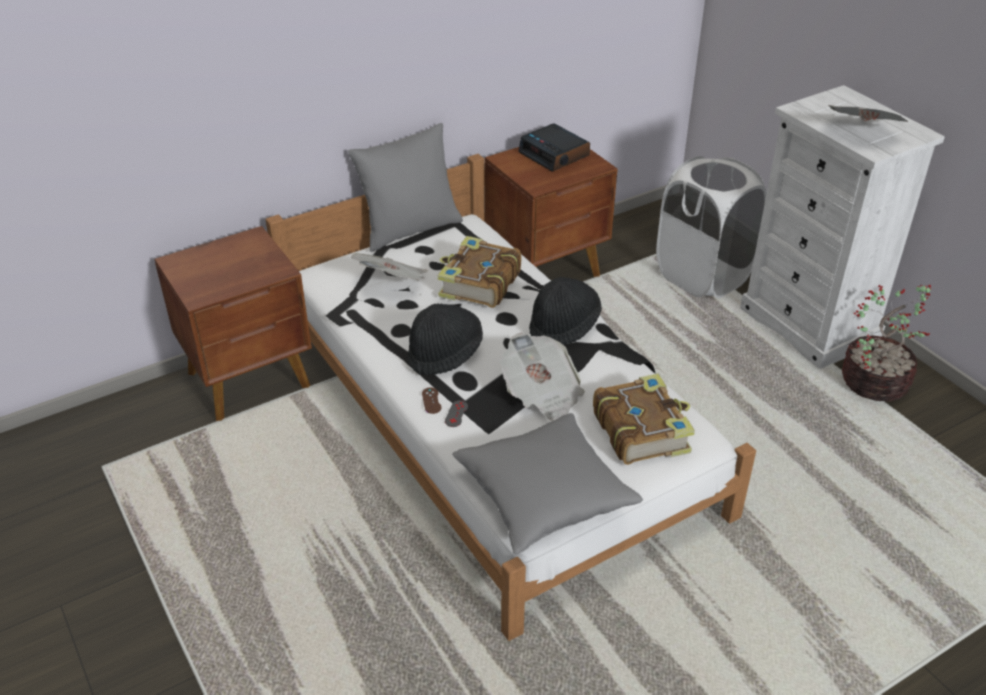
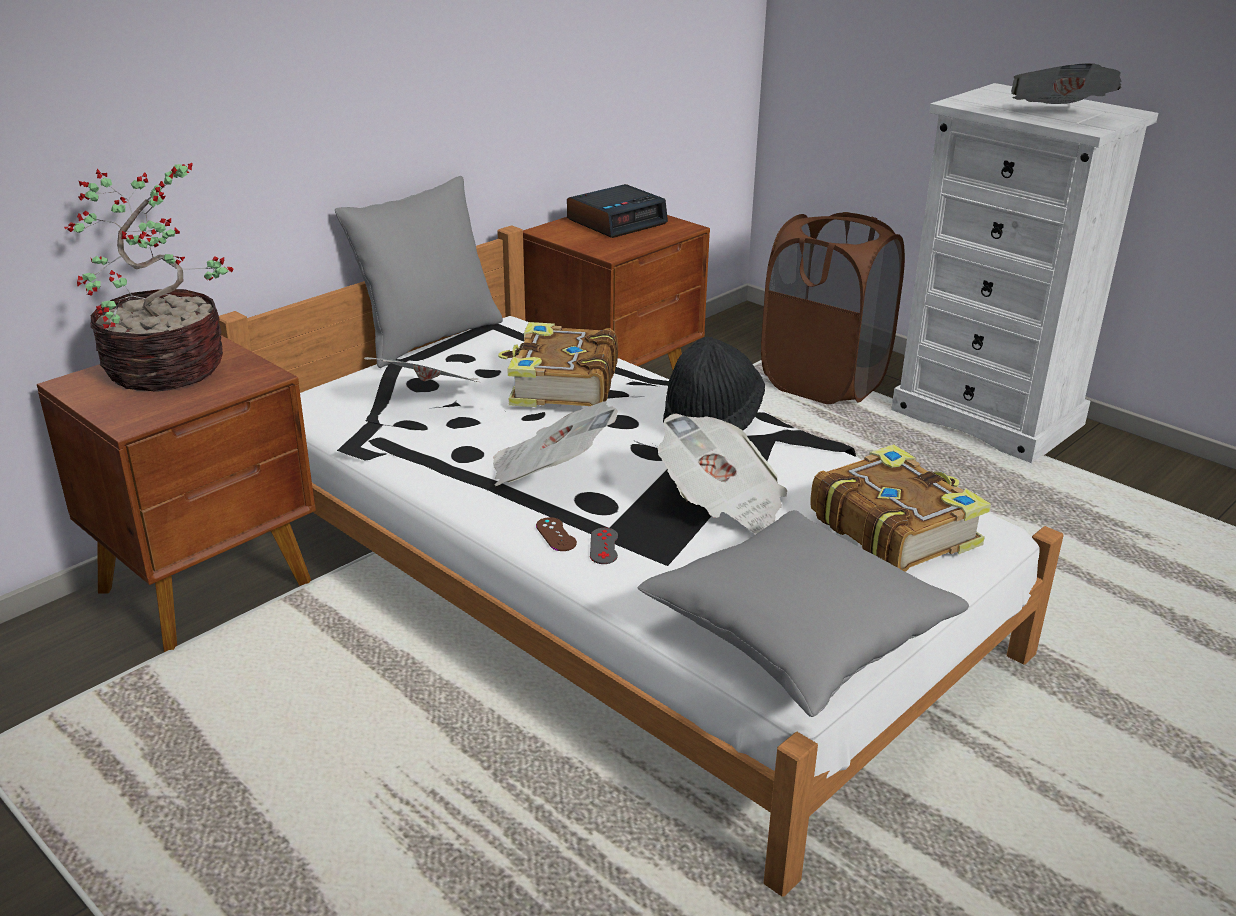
camera: 15 degrees left, 10 degrees down
black hat [407,303,483,375] -> newspaper [493,401,617,486]
alarm clock [518,123,590,172] -> alarm clock turned 75 degrees counterclockwise [567,184,668,238]
white laundry basket [656,156,767,299] -> brown laundry basket [761,212,905,404]
potted plant [842,284,931,402] -> potted plant moved to [64,163,233,392]

